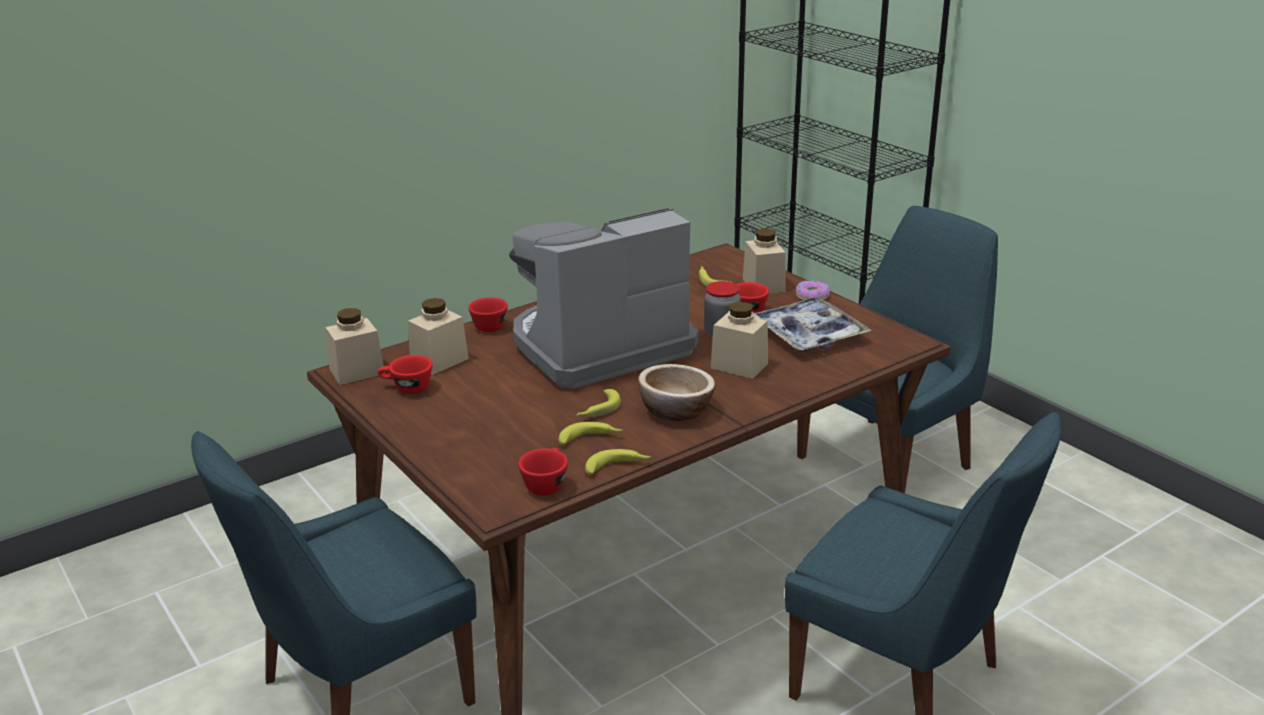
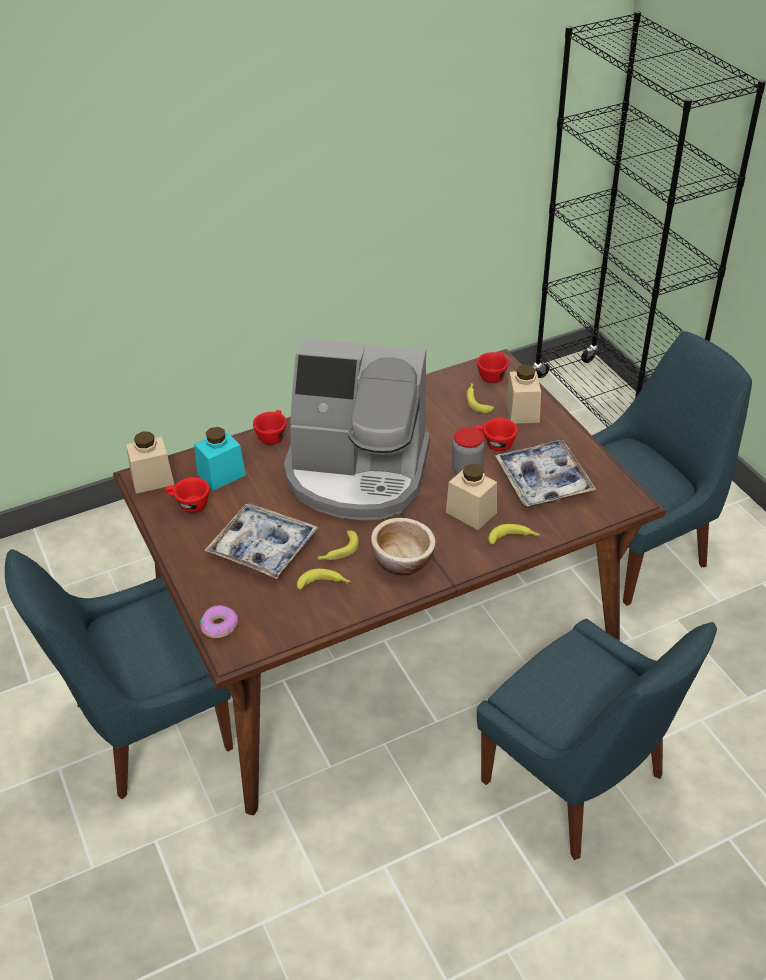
camera: 10 degrees right, 15 degrees up
beige jar [408,298,469,375] -> turquoise jar [194,427,246,491]
coffee machine [509,208,698,389] -> coffee machine turned 150 degrees counterclockwise [284,339,430,520]
red cup [518,448,568,496] -> red cup moved to [477,352,509,383]
banana [585,449,651,475] -> banana moved to [488,524,540,545]
donut [796,280,830,300] -> donut moved to [200,605,238,638]
none -> tray [204,504,318,579]

